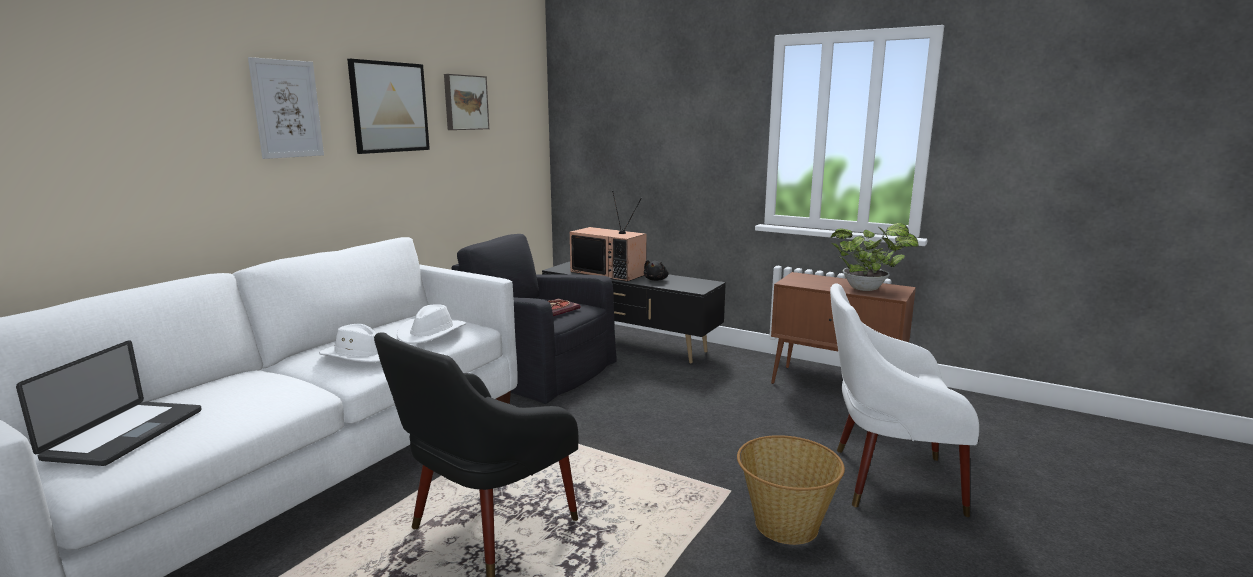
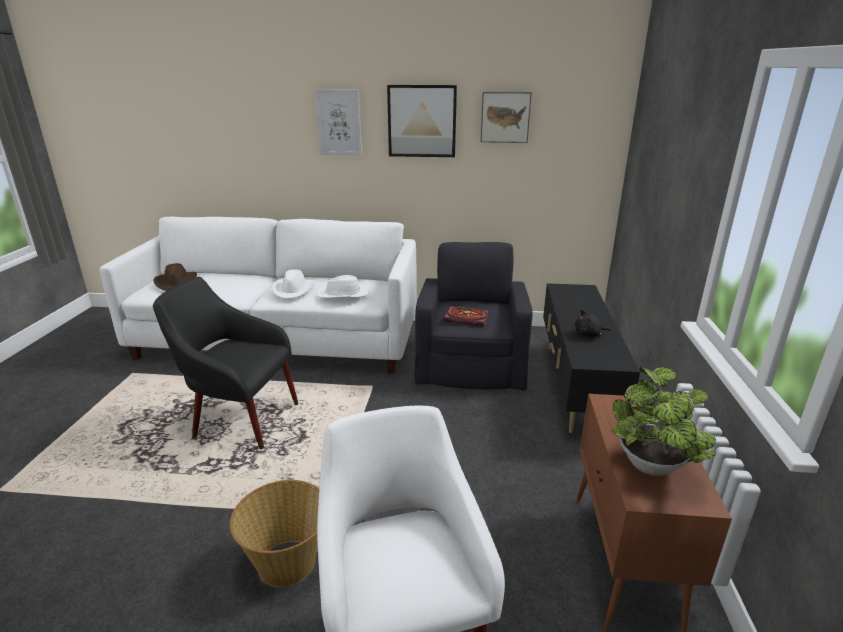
camera: 65 degrees right, 10 degrees up
laptop [16,340,202,466] -> brown hat [154,263,197,291]
television [570,191,647,282] -> none

